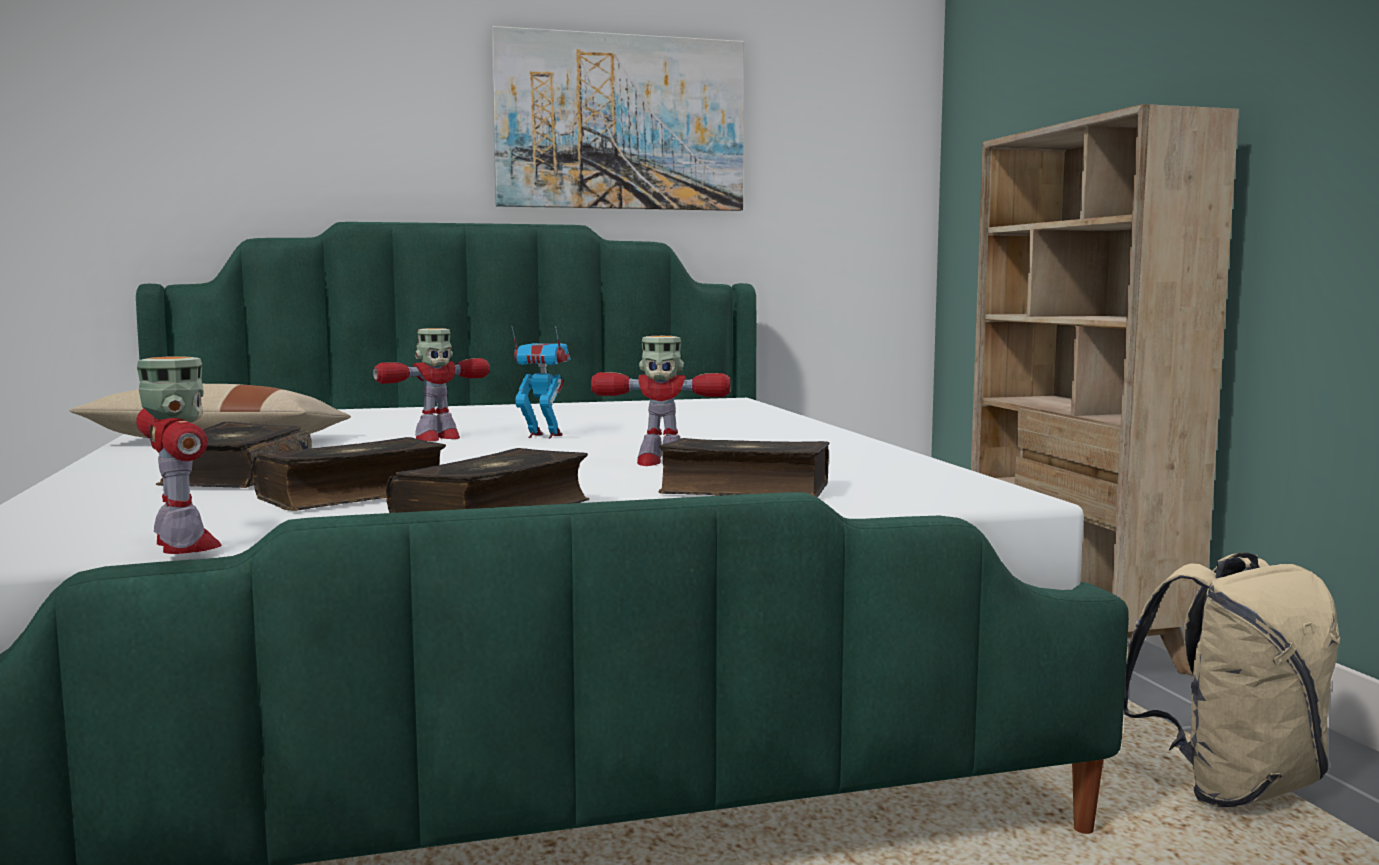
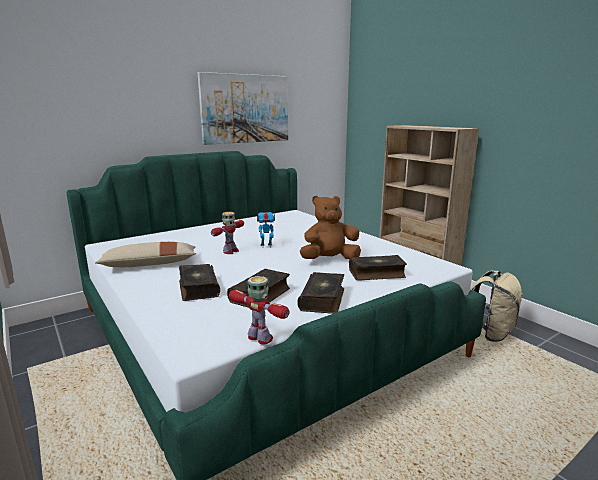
camera: 20 degrees left, 10 degrees up
toy robot [591,336,731,466] -> brown plush toy [300,195,361,259]

